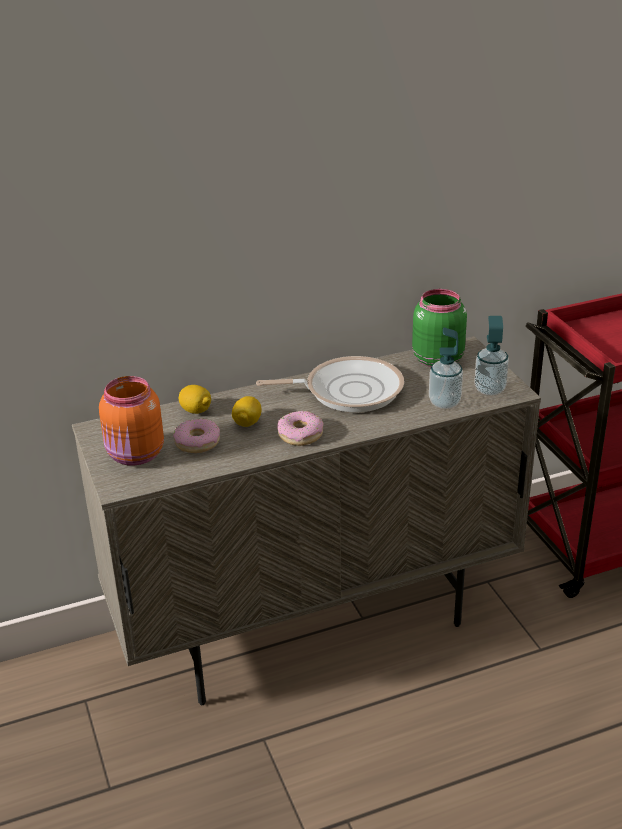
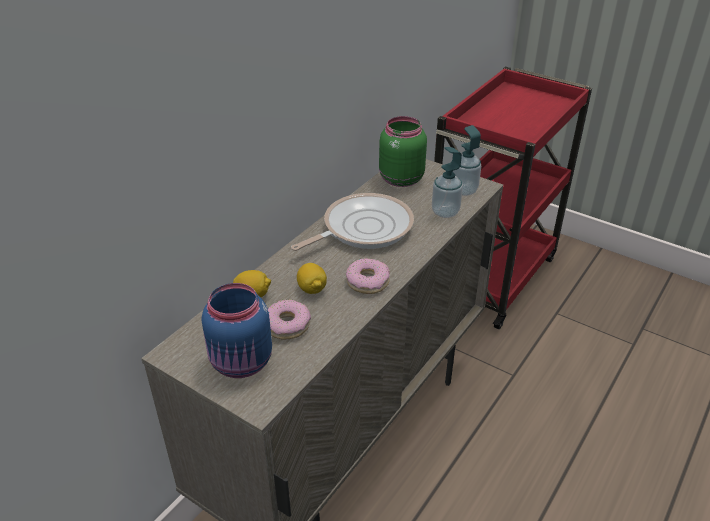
camera: 35 degrees left, 5 degrees up
orange jar [99,376,164,466] -> blue jar [201,283,272,378]

